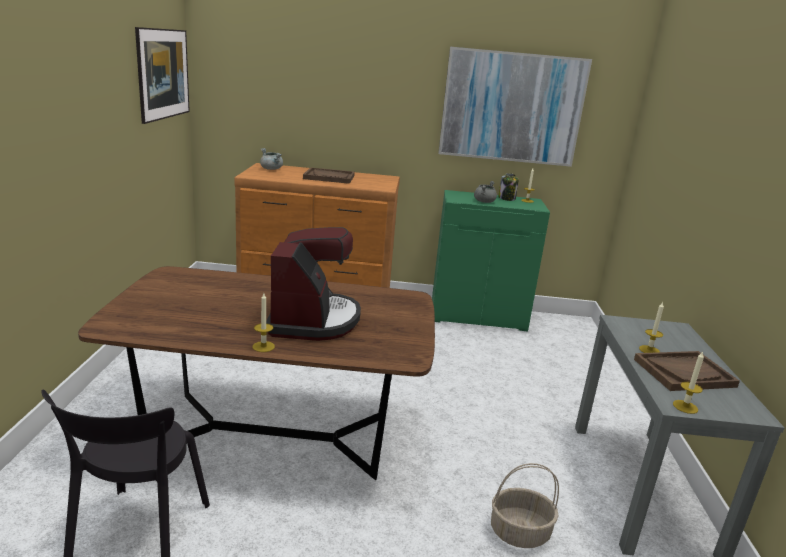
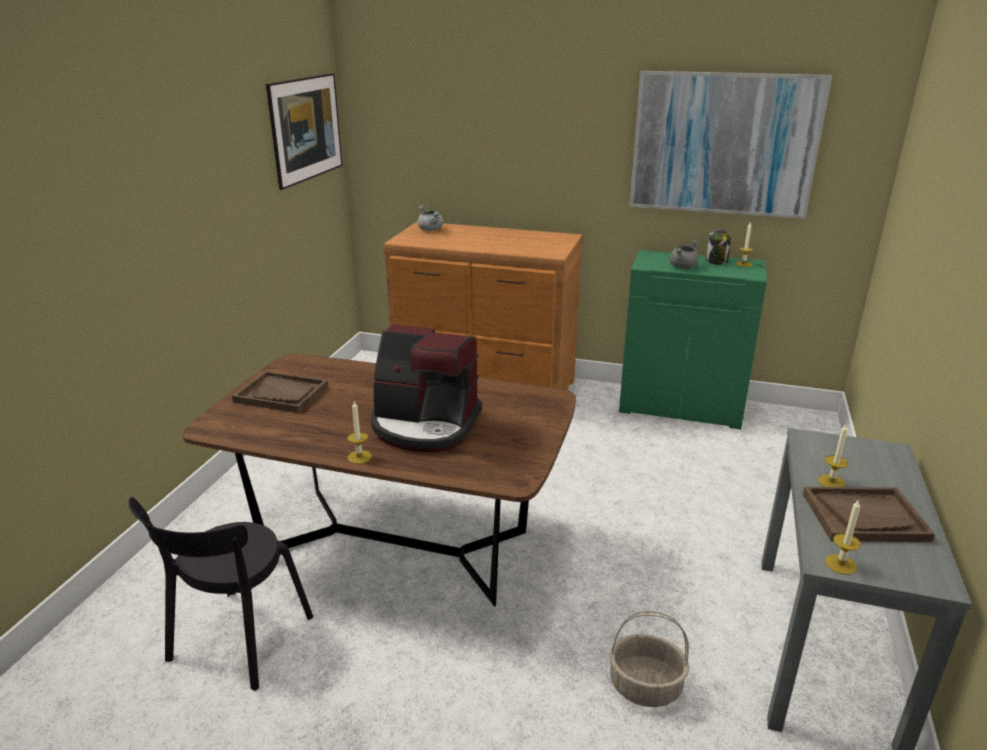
camera: 15 degrees right, 5 degrees up
coffee machine [266,227,361,341] -> coffee machine turned 90 degrees clockwise [371,324,482,452]
brown tray [303,167,355,184] -> brown tray moved to [232,371,329,413]

